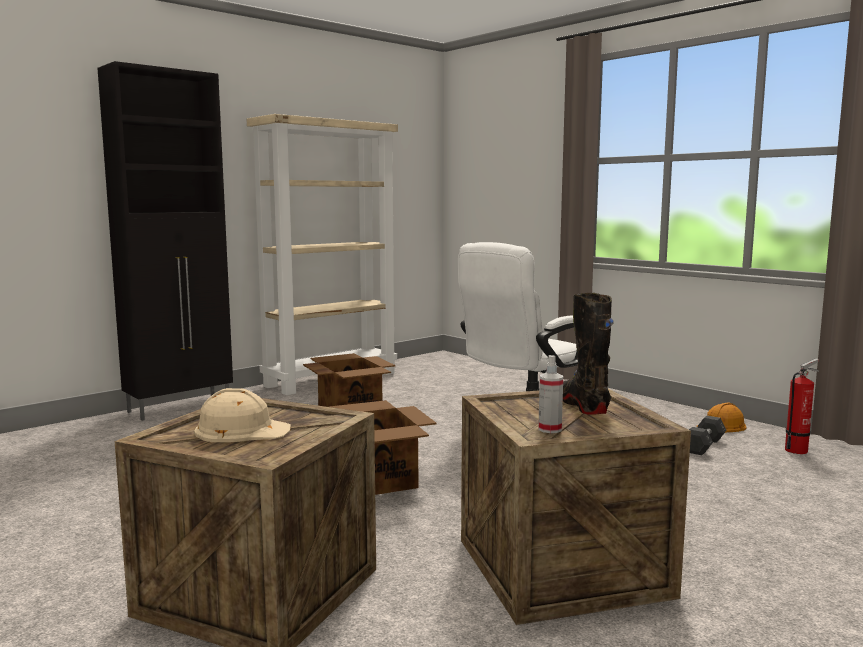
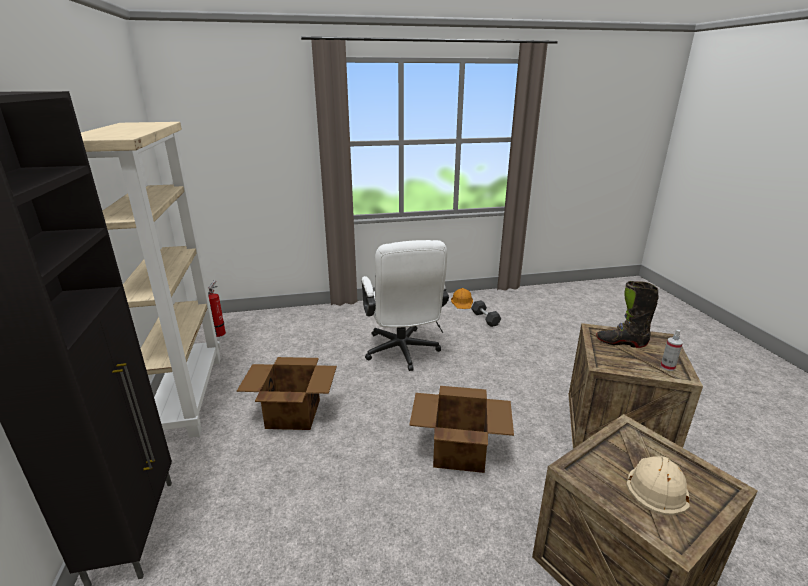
camera: 60 degrees left, 15 degrees up
fire extinguisher [785,359,819,454] -> fire extinguisher moved to [208,280,226,337]

